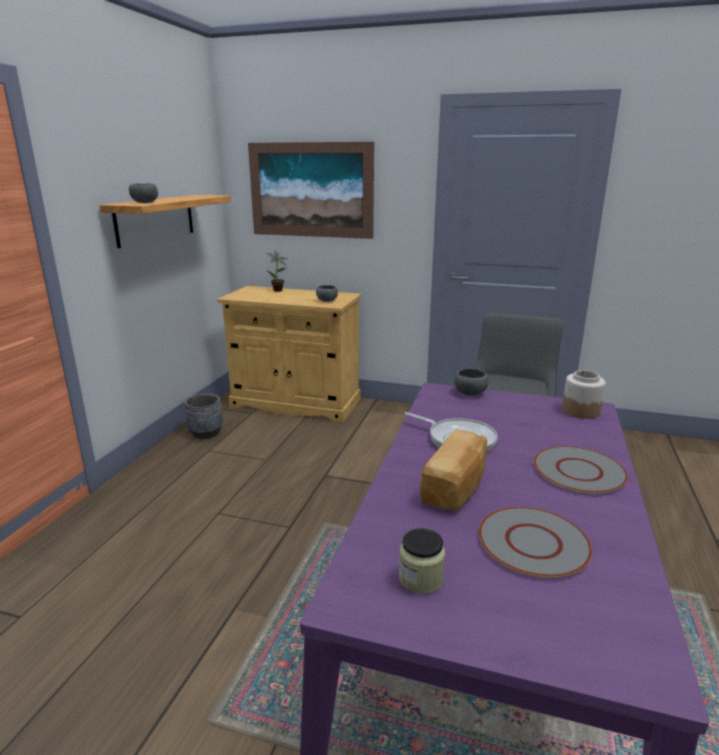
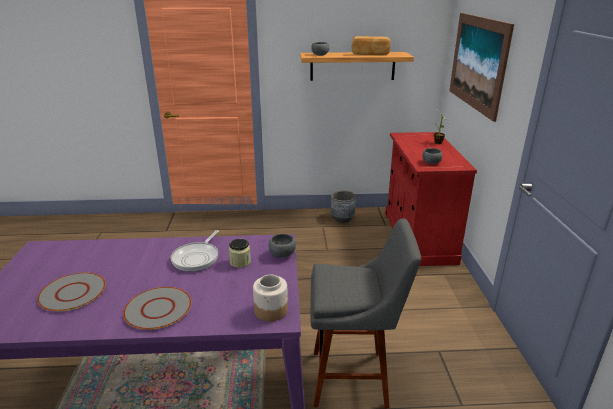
camera: 70 degrees right, 5 degrees up
beige cabinet [217,286,361,423] -> red cabinet [385,132,477,266]
jar [399,528,445,594] -> jar moved to [229,239,251,268]
bread [420,429,487,511] -> bread moved to [352,36,390,55]

